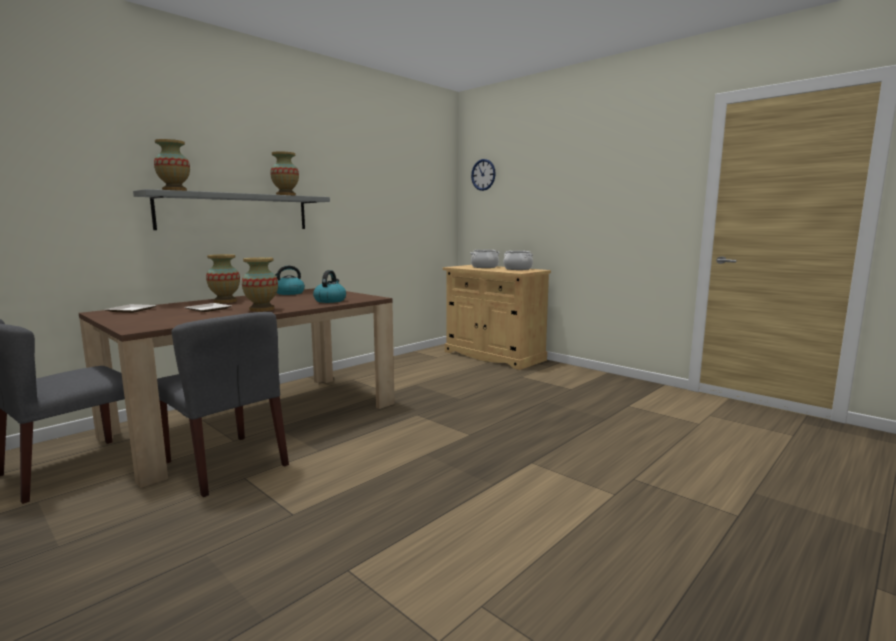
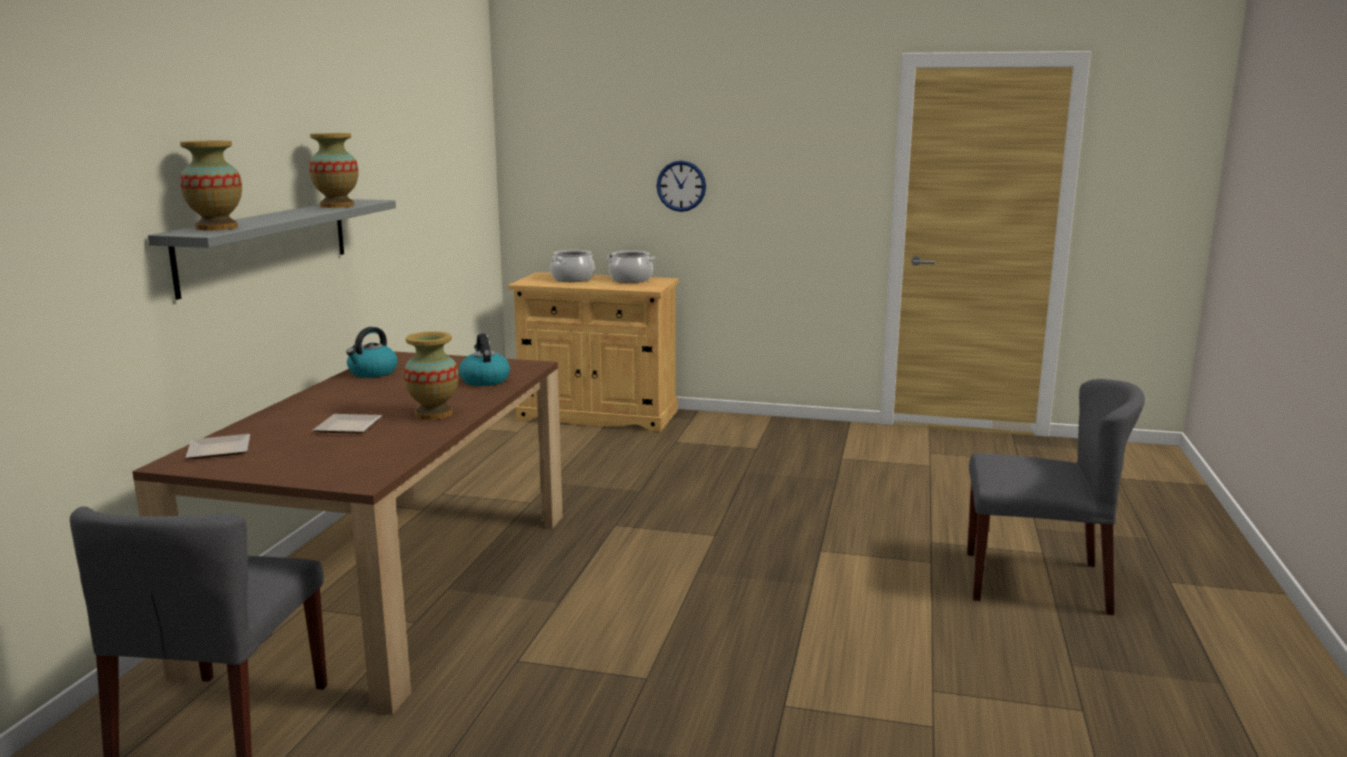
camera: 30 degrees left, 5 degrees up
grey chair [157,312,289,497] -> grey chair moved to [967,379,1145,615]
vase [206,254,240,303] -> none
wall clock [471,159,496,191] -> wall clock moved to [657,160,706,212]

